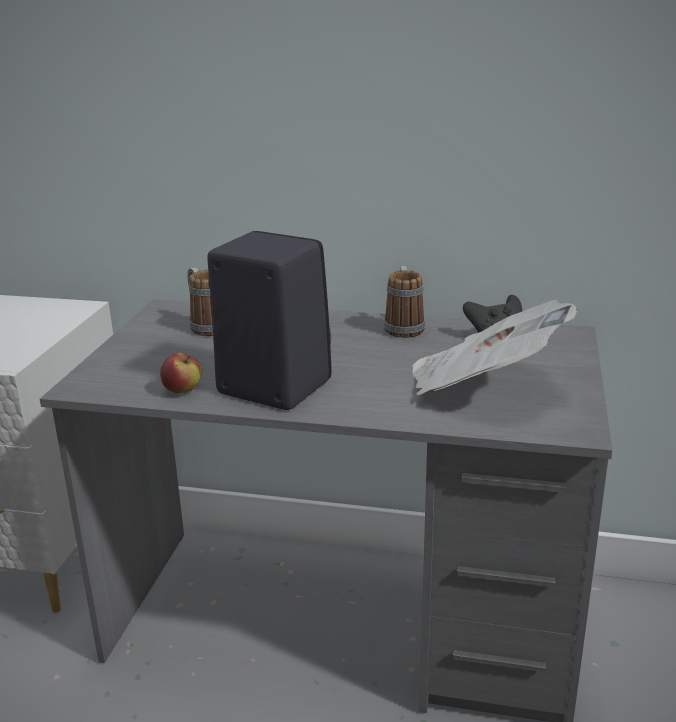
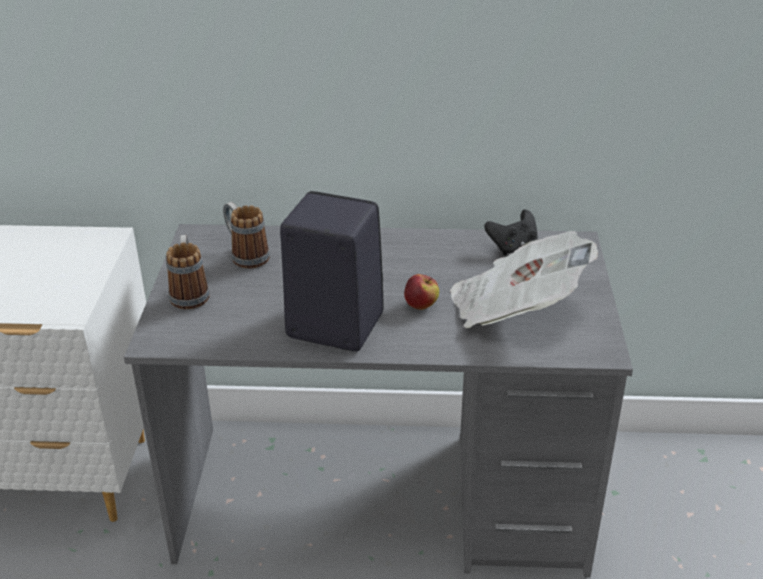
camera: 10 degrees left, 10 degrees up
apple [160,353,202,394] -> apple moved to [404,274,439,310]
mug [384,266,425,338] -> mug moved to [166,235,210,309]

